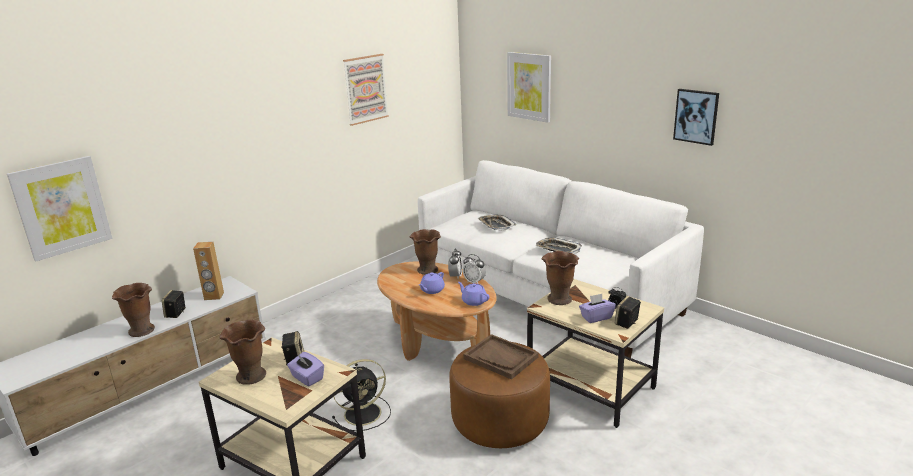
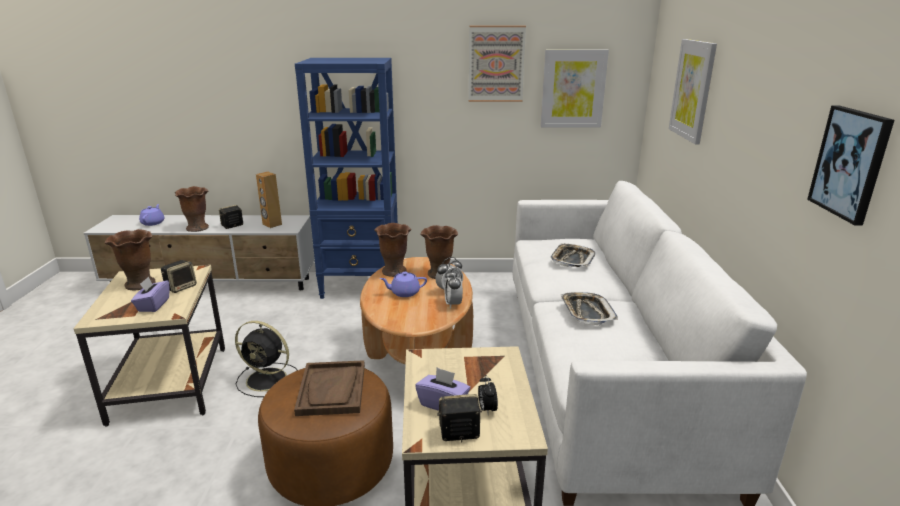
camera: 45 degrees right, 0 degrees up
picture [7,156,112,261] -> picture moved to [540,50,609,128]
purple teapot [458,282,489,306] -> purple teapot moved to [139,204,164,226]
brown vase [542,251,579,305] -> brown vase moved to [374,223,412,277]
none -> blue bookcase [295,58,398,299]

